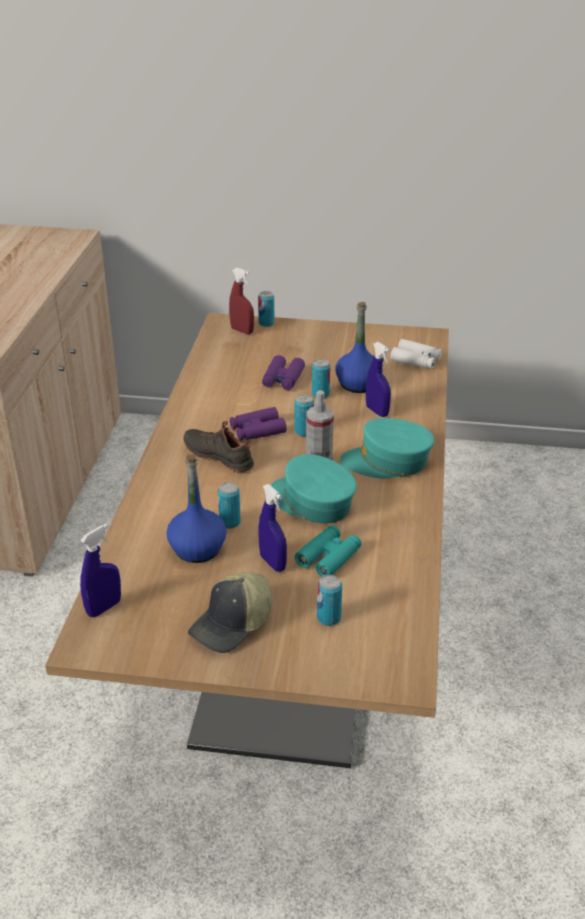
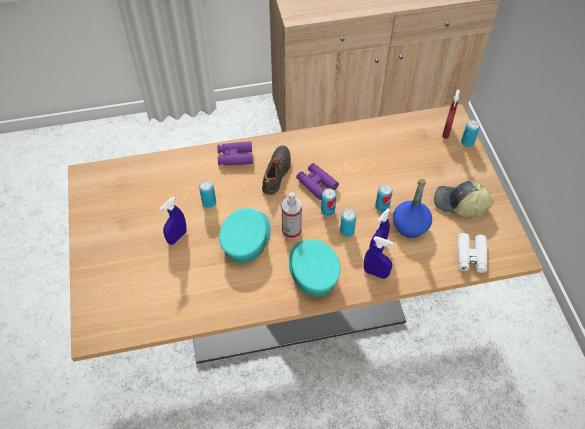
camera: 70 degrees right, 20 degrees up
blue spray bottle [80,524,121,617] -> blue spray bottle moved to [364,236,394,279]
blue bottle [166,454,227,563] -> none
cap [188,572,272,653] -> cap moved to [434,180,494,218]
purple binoculars [262,355,305,390] -> purple binoculars moved to [217,141,253,165]
turquoise binoculars [295,525,361,577] -> none
can [317,575,342,626] -> can moved to [340,209,357,237]

